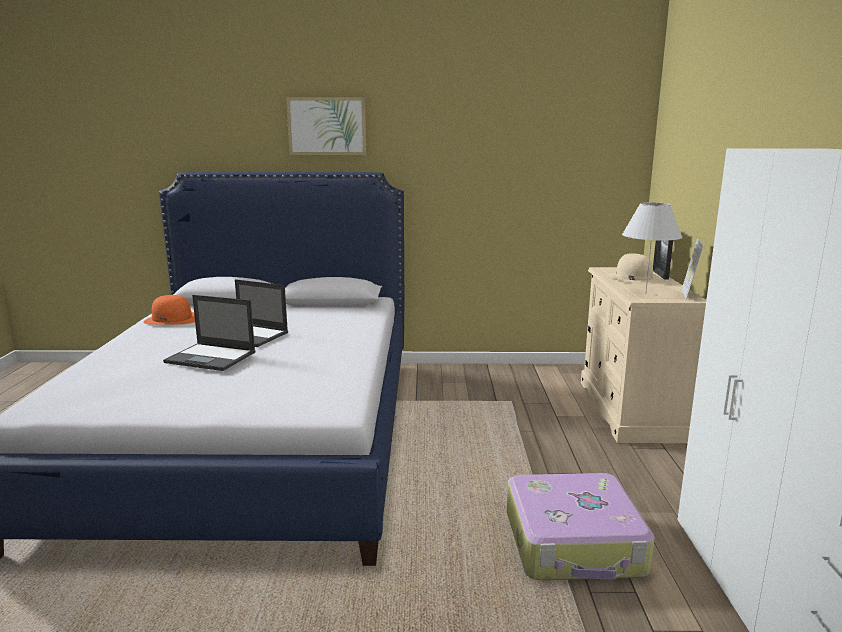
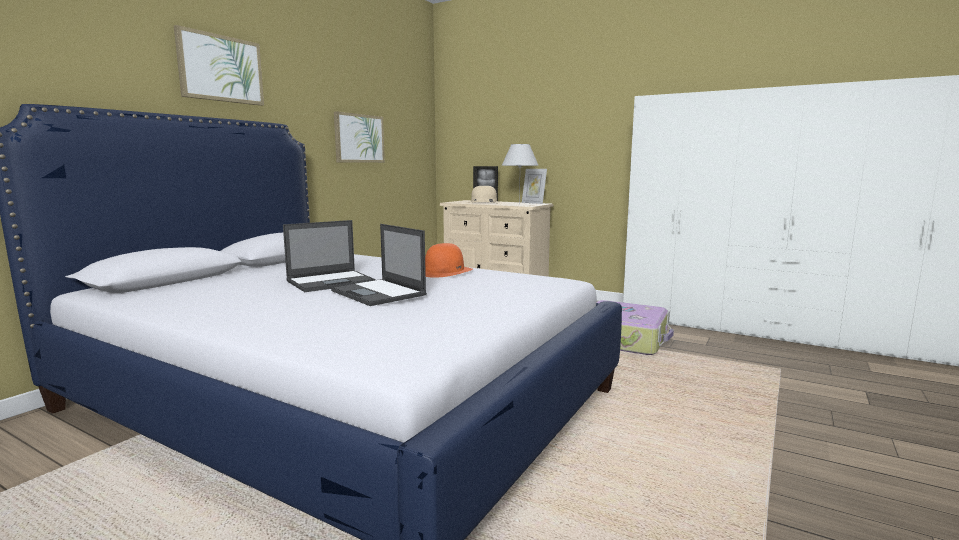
camera: 60 degrees left, 5 degrees down
orange hat [144,295,195,325] -> orange hat moved to [425,243,473,278]
laptop [163,295,256,371] -> laptop turned 90 degrees clockwise [331,224,427,306]
none -> picture [334,111,385,163]

